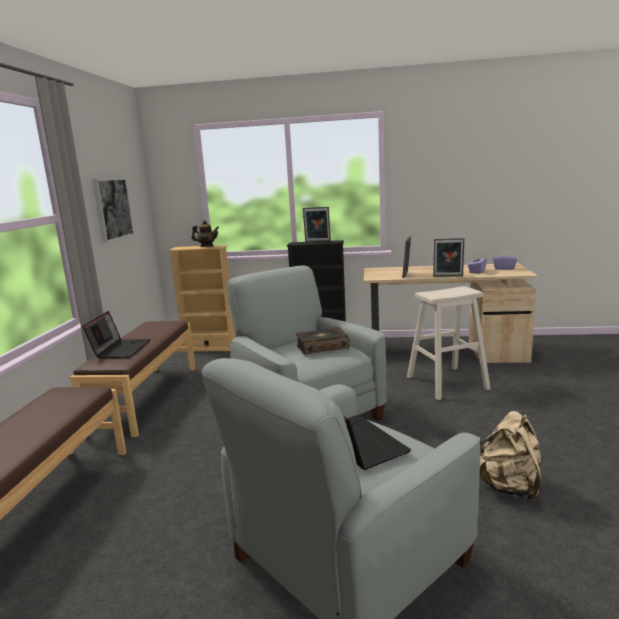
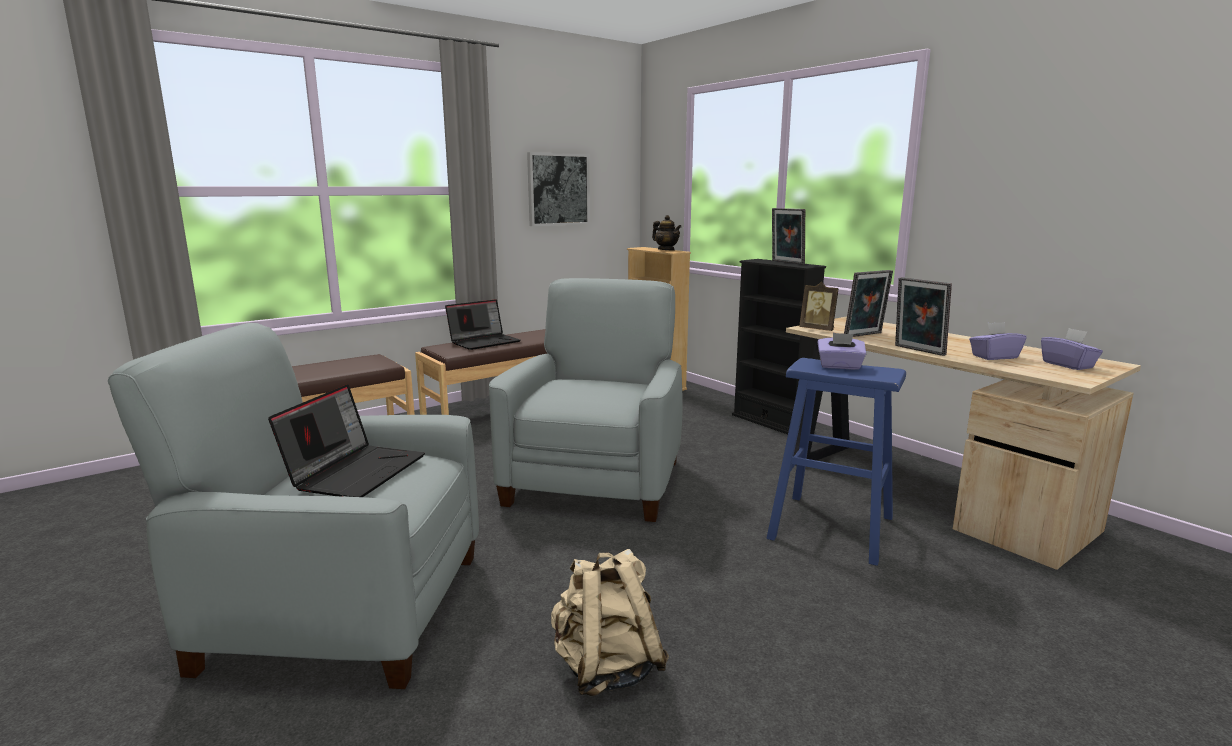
camera: 45 degrees right, 0 degrees up
book [296,327,350,355] -> none
beige stool [407,286,491,400] -> blue stool [767,358,906,566]
none -> picture frame [799,282,839,331]
none -> purple tissue box [818,333,866,370]

